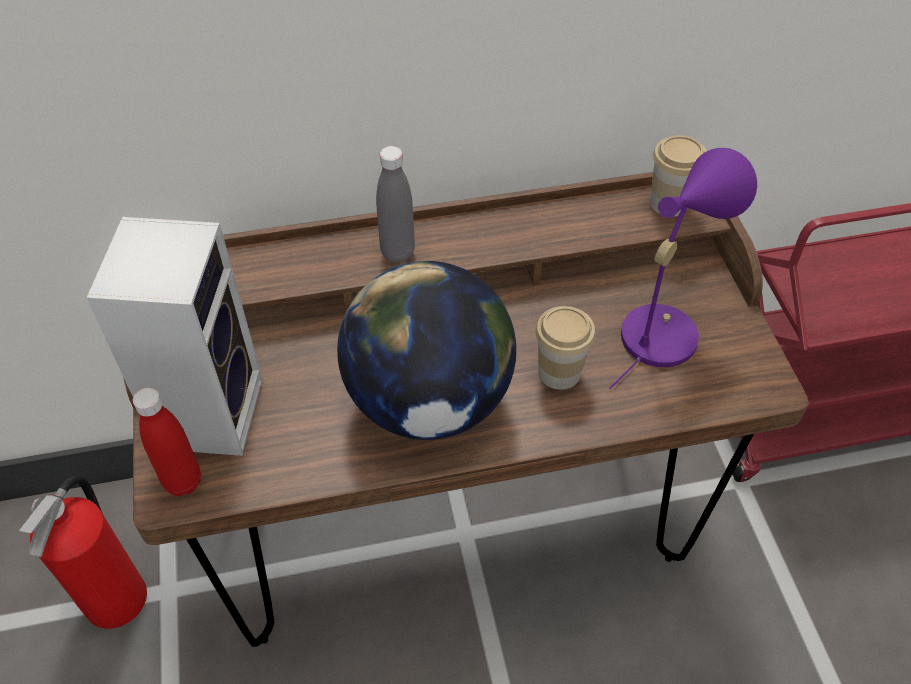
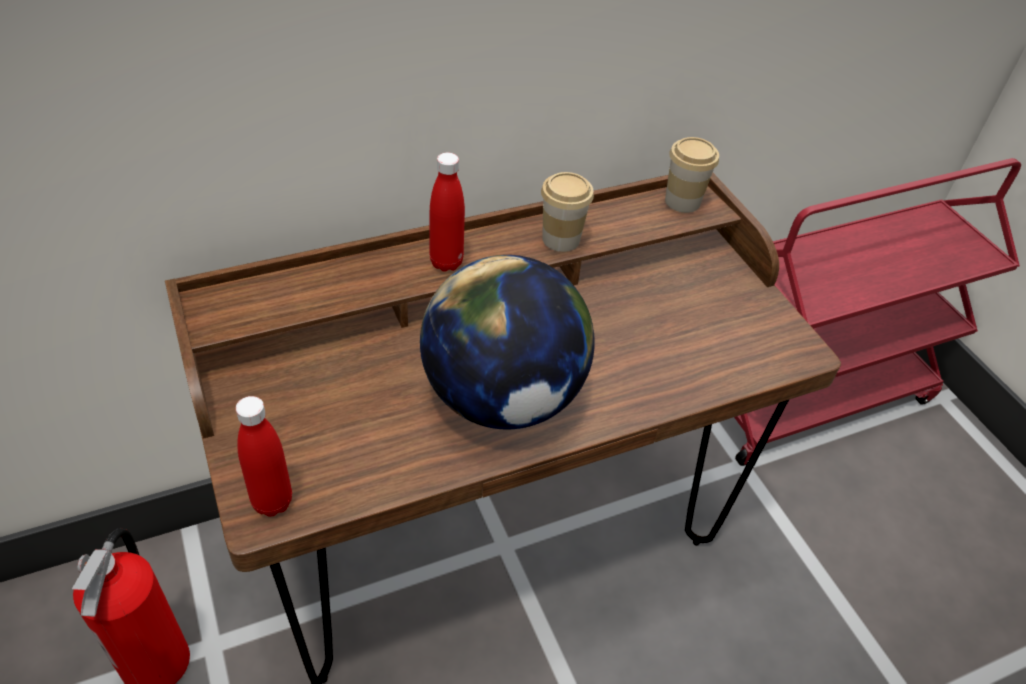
camera: 15 degrees left, 5 degrees down
speaker [86,217,263,456] -> none
grey bottle [376,146,415,263] -> red bottle [430,152,465,272]
cup [535,306,595,390] -> cup moved to [541,172,594,252]
purple table lamp [609,148,757,389] -> none

